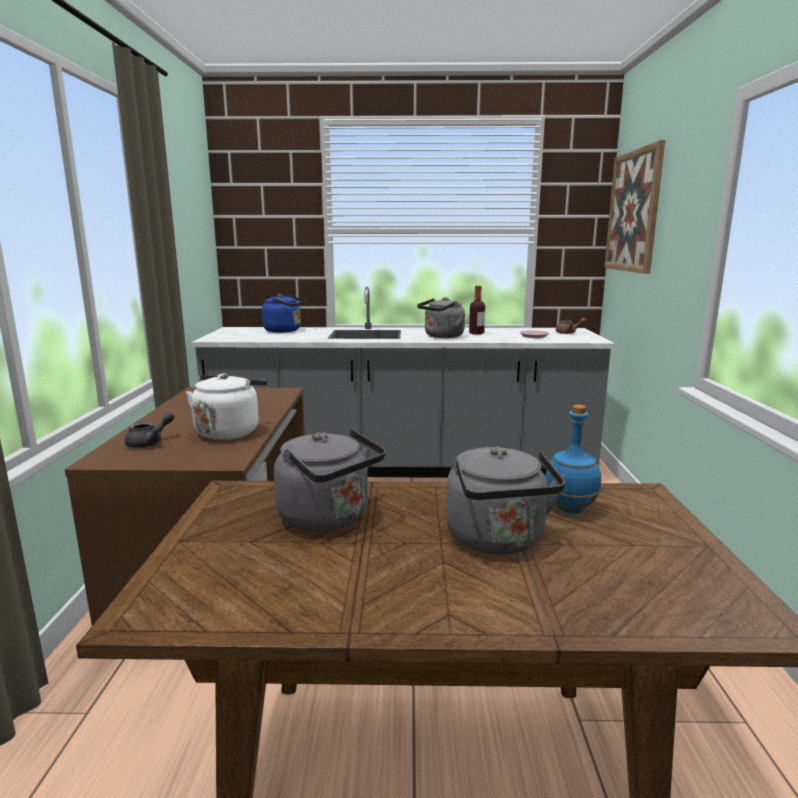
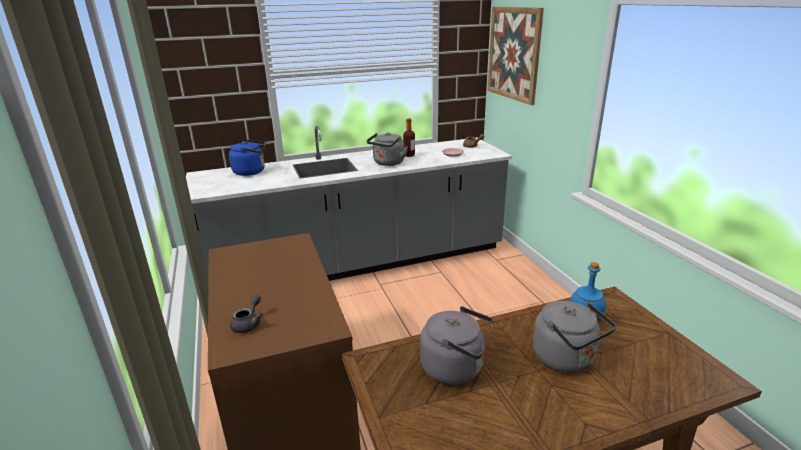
camera: 20 degrees left, 10 degrees up
white kettle [186,373,267,440] -> none

